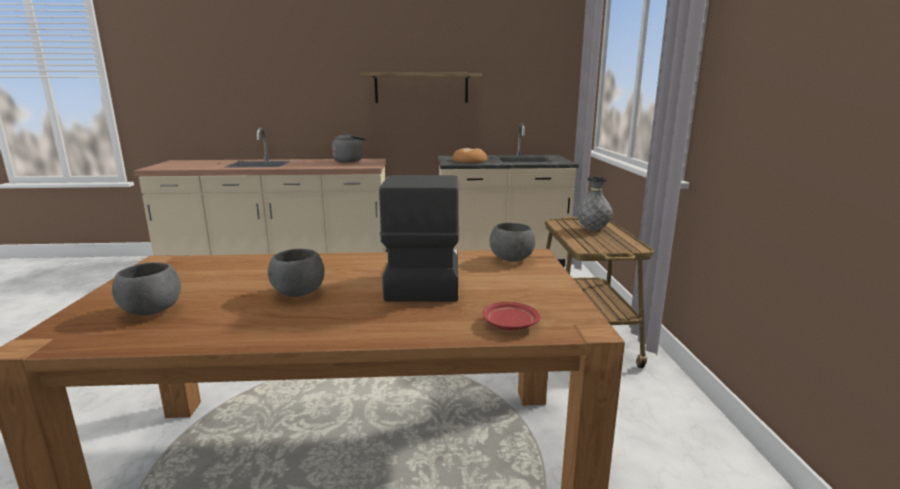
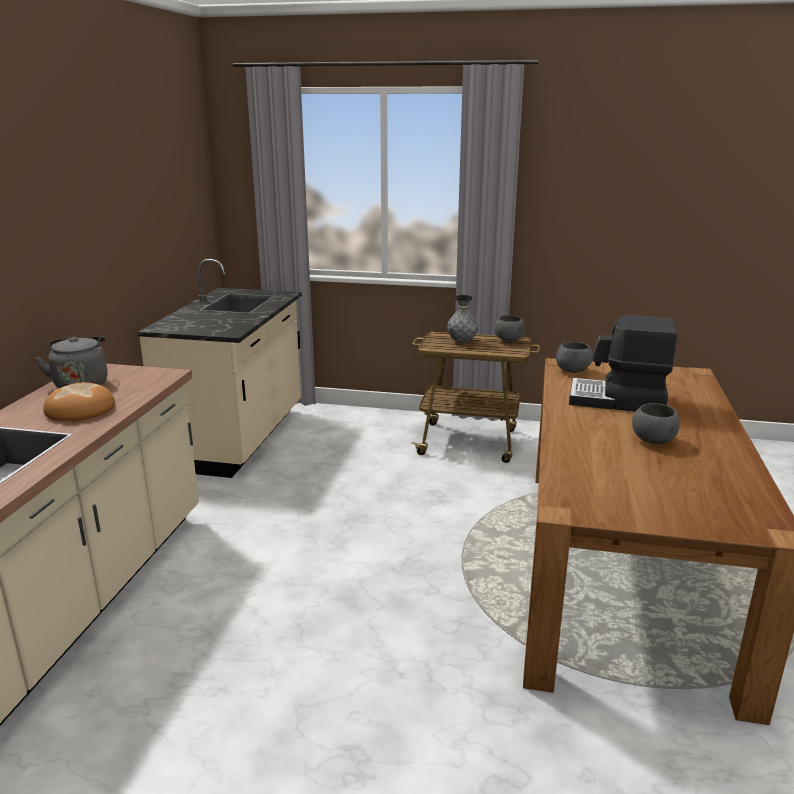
camera: 75 degrees left, 5 degrees up
grey bowl [112,262,181,315] -> grey bowl moved to [494,315,525,342]
shelf [360,73,482,103] -> none
bread [452,148,487,163] -> bread moved to [43,382,115,421]
red plate [483,302,540,330] -> none

